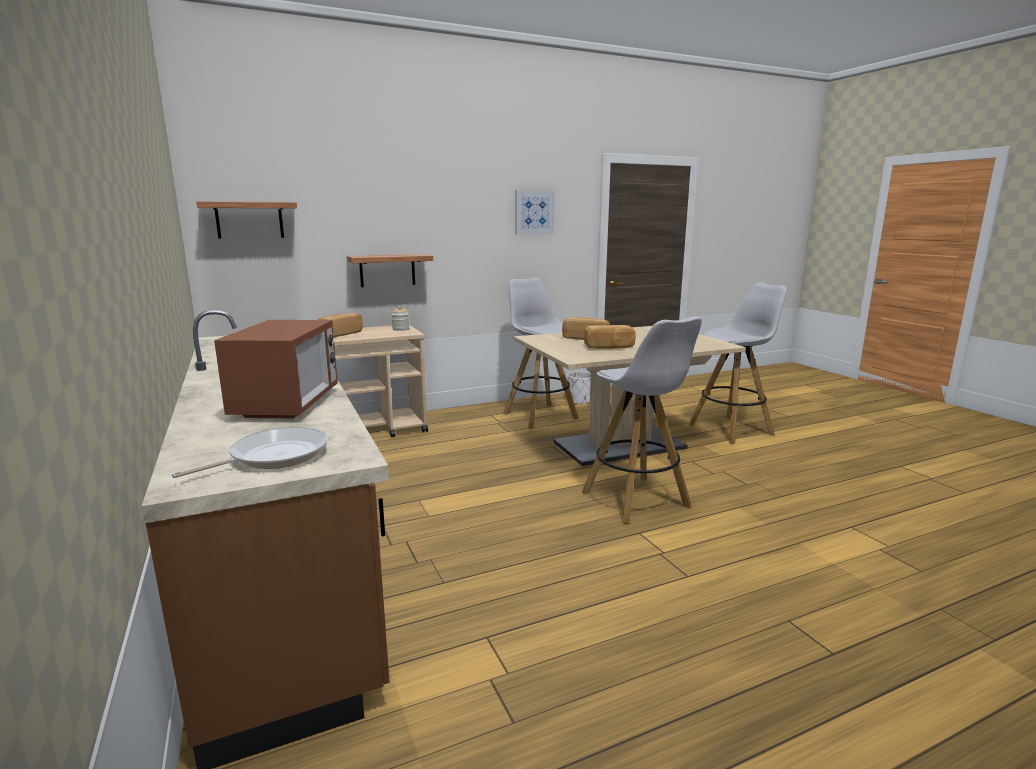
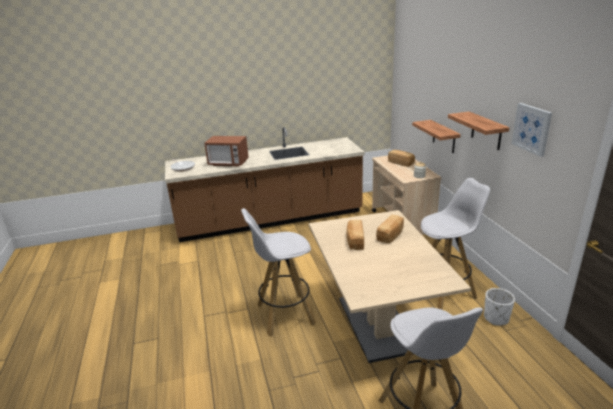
camera: 100 degrees right, 10 degrees up
shelf [197,201,297,239] -> shelf moved to [448,112,510,150]

